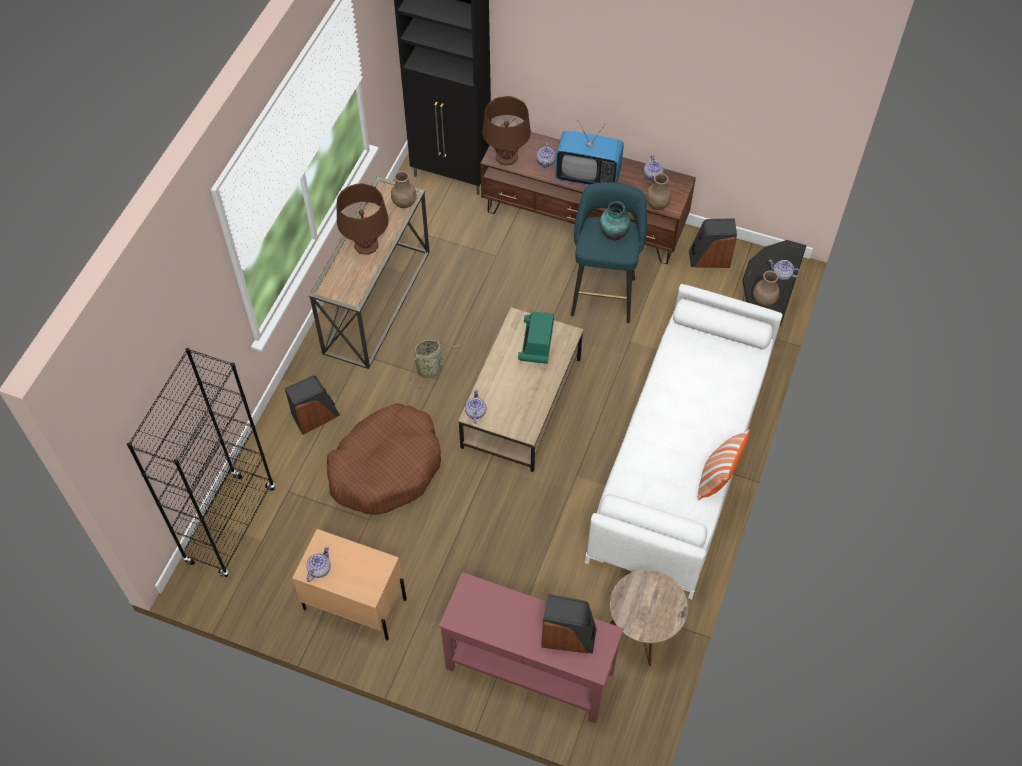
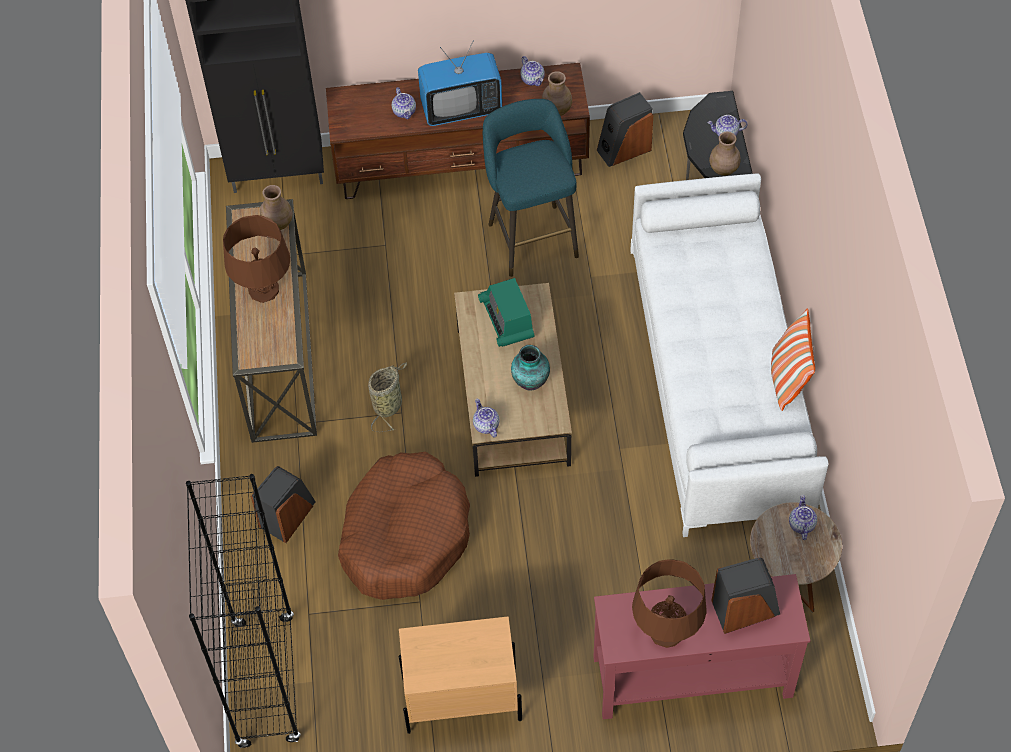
camera: 25 degrees left, 0 degrees up
teapot [306,546,331,582] -> teapot moved to [789,495,817,540]
brown table lamp [482,96,531,166] -> brown table lamp moved to [632,559,707,648]
vase [600,201,631,240] -> vase moved to [511,345,550,391]

